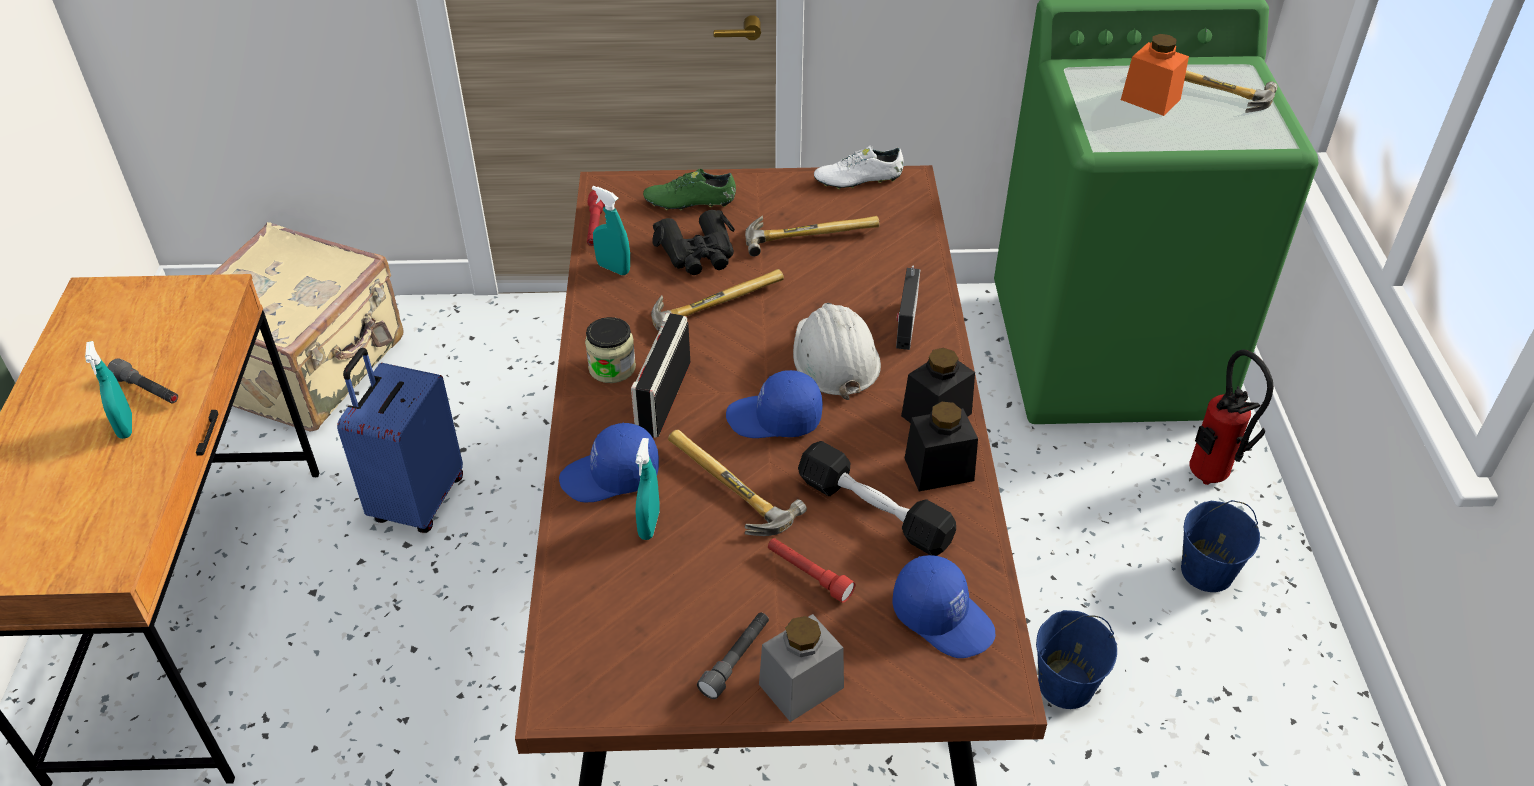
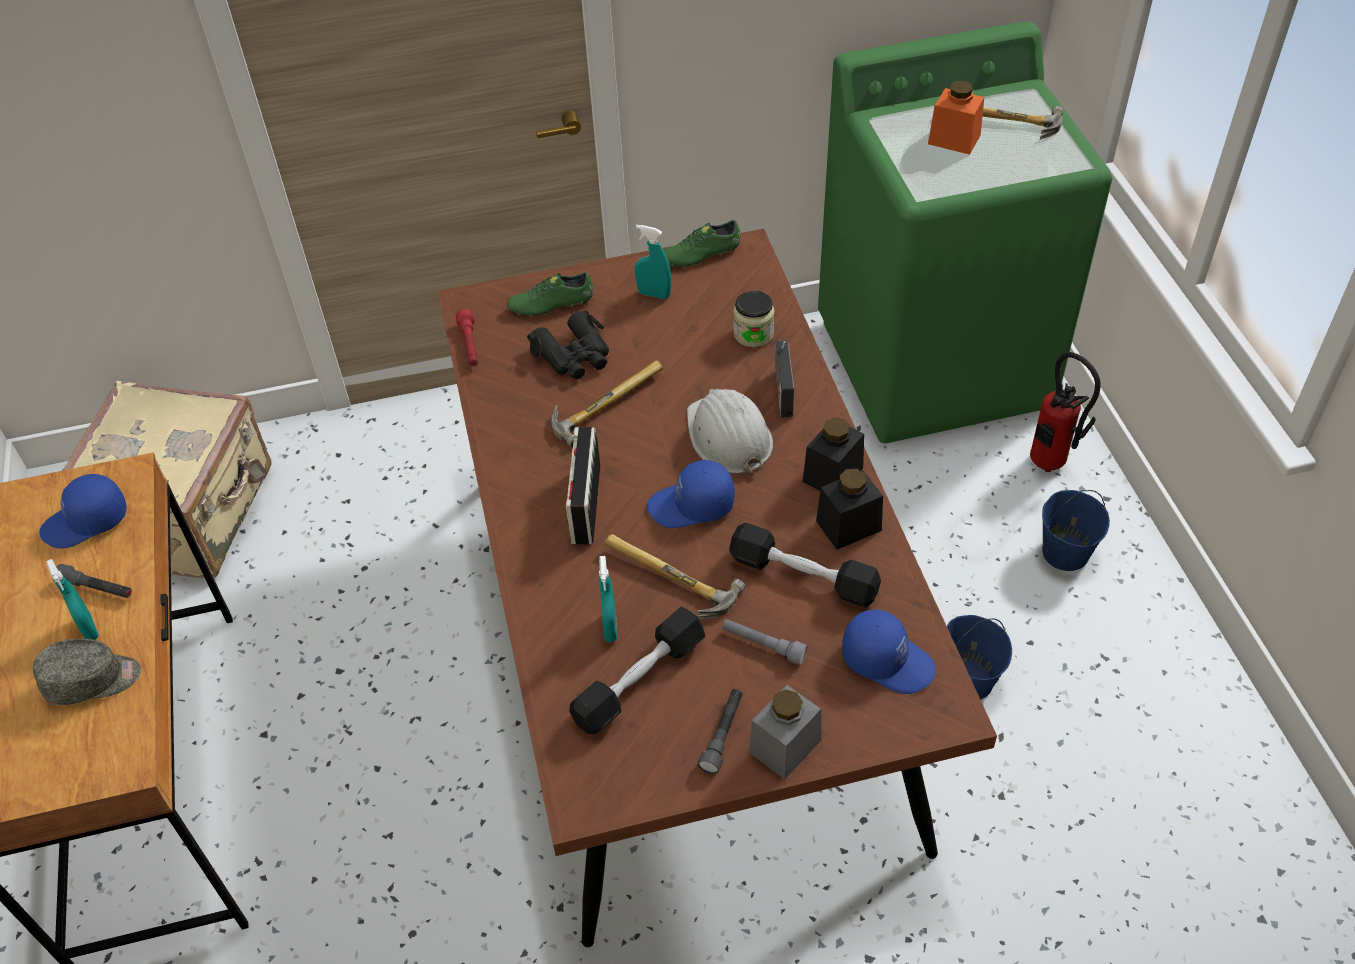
camera: 10 degrees left, 5 degrees up
blue suitcase [337,348,463,533] -> none
blue cap [559,423,659,502] -> blue cap moved to [39,474,127,549]
jar [585,317,636,383] -> jar moved to [733,291,774,347]
turquoise spray bottle [592,186,630,275] -> turquoise spray bottle moved to [635,225,671,299]
hammer [745,216,880,256] -> none
red flashlight [768,538,855,603] -> grey flashlight [722,619,808,665]
white shoe [814,146,904,189] -> green shoe [664,220,740,268]
none -> grey cap [33,639,141,705]
none -> black dumbbell [569,607,705,734]

